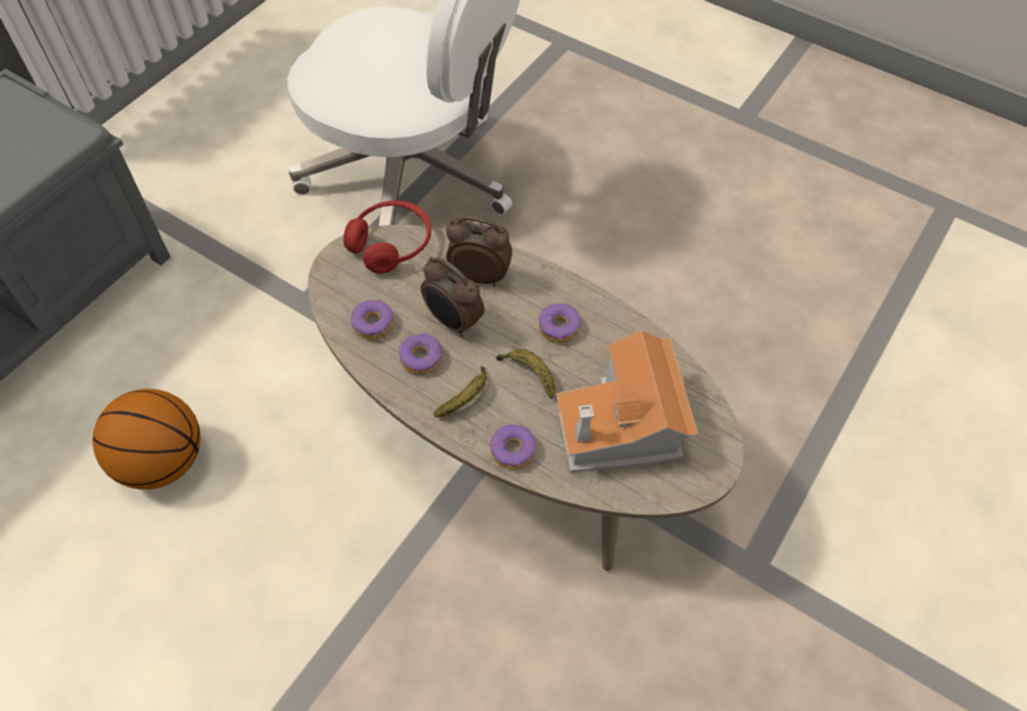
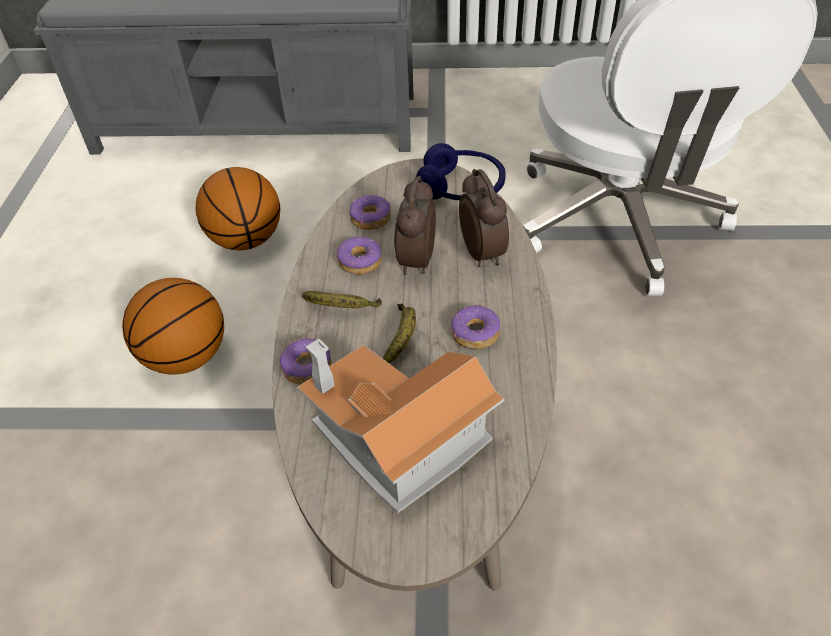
camera: 60 degrees right, 10 degrees down
red headphones [343,200,431,274] -> blue headphones [416,143,506,200]
none -> basketball [122,278,224,374]

